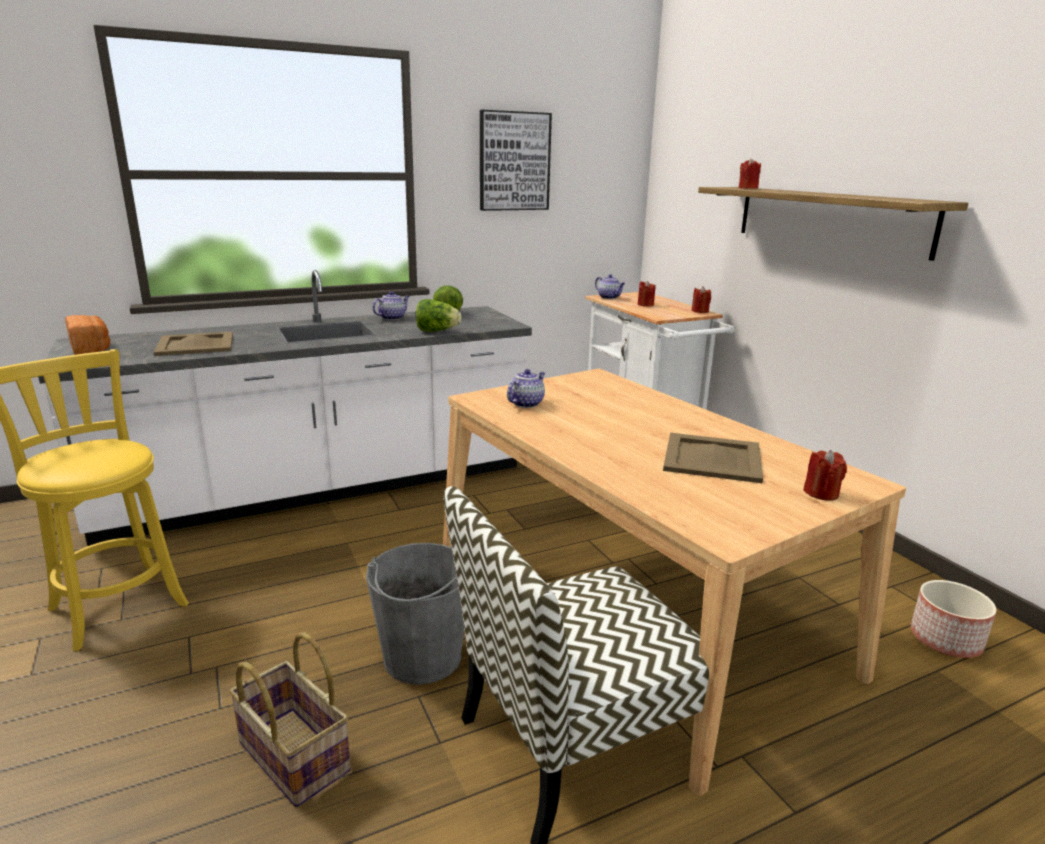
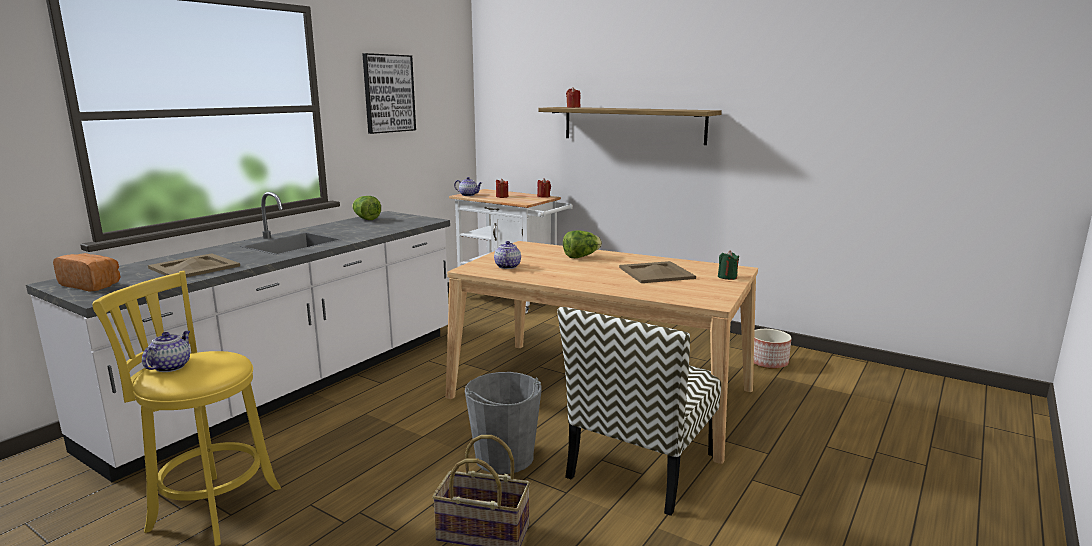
camera: 30 degrees left, 5 degrees down
teapot [372,291,409,320] -> teapot moved to [142,331,190,372]
lettuce [415,299,462,332] -> lettuce moved to [563,230,602,258]
red candle [803,450,847,501] -> green candle [718,251,739,280]

